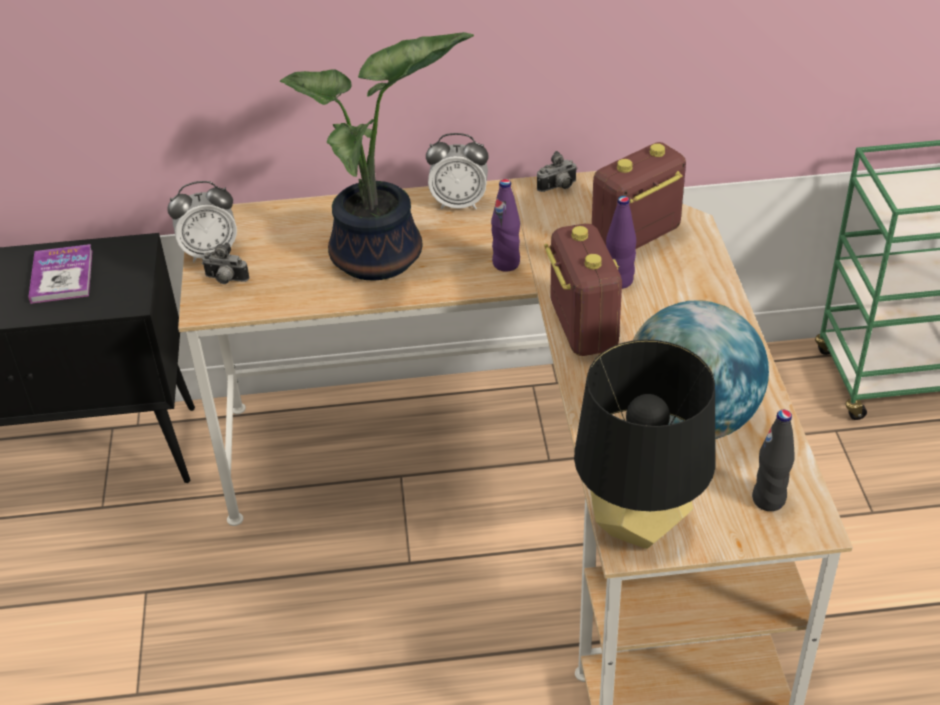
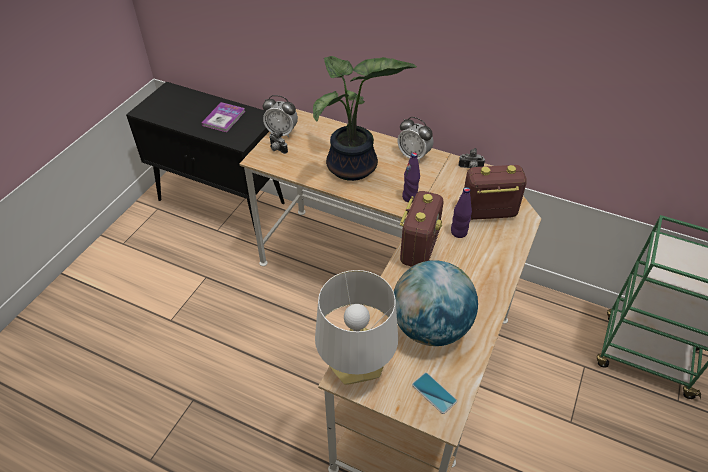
camera: 30 degrees right, 5 degrees up
black table lamp [574,339,716,549] -> white table lamp [315,270,398,384]
black bottle [752,410,795,511] -> phone [412,373,457,414]

